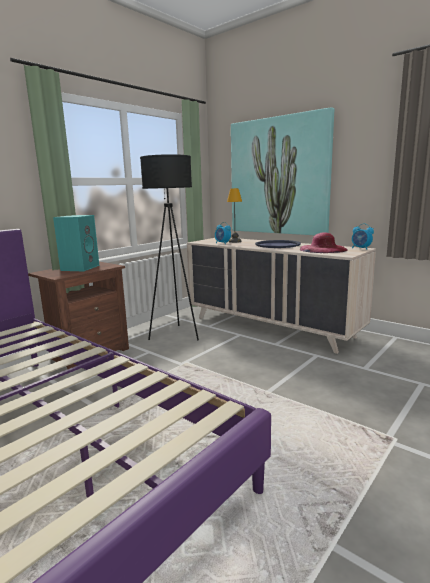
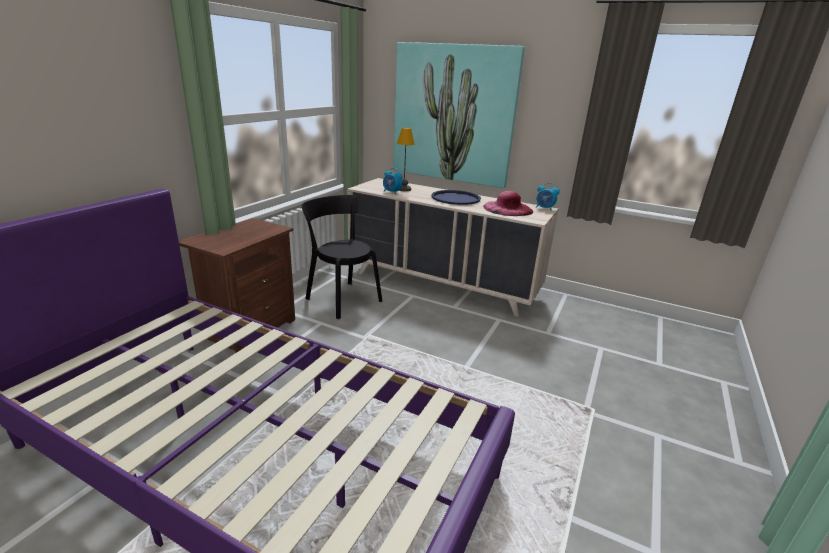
camera: 15 degrees left, 10 degrees up
turquoise speaker [53,215,99,271] -> none
black floor lamp [140,154,199,340] -> black chair [301,195,382,319]

